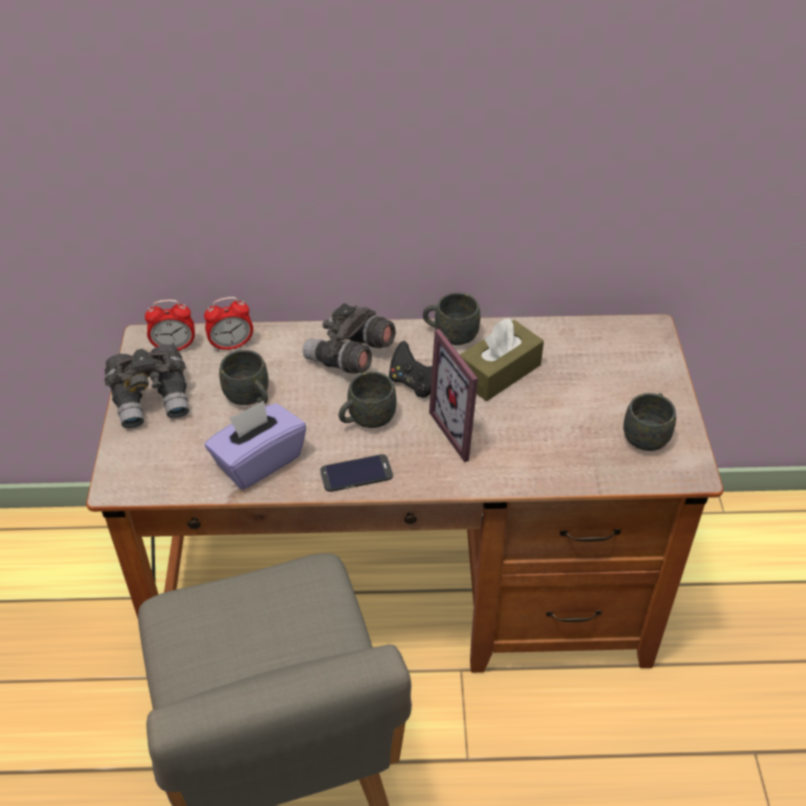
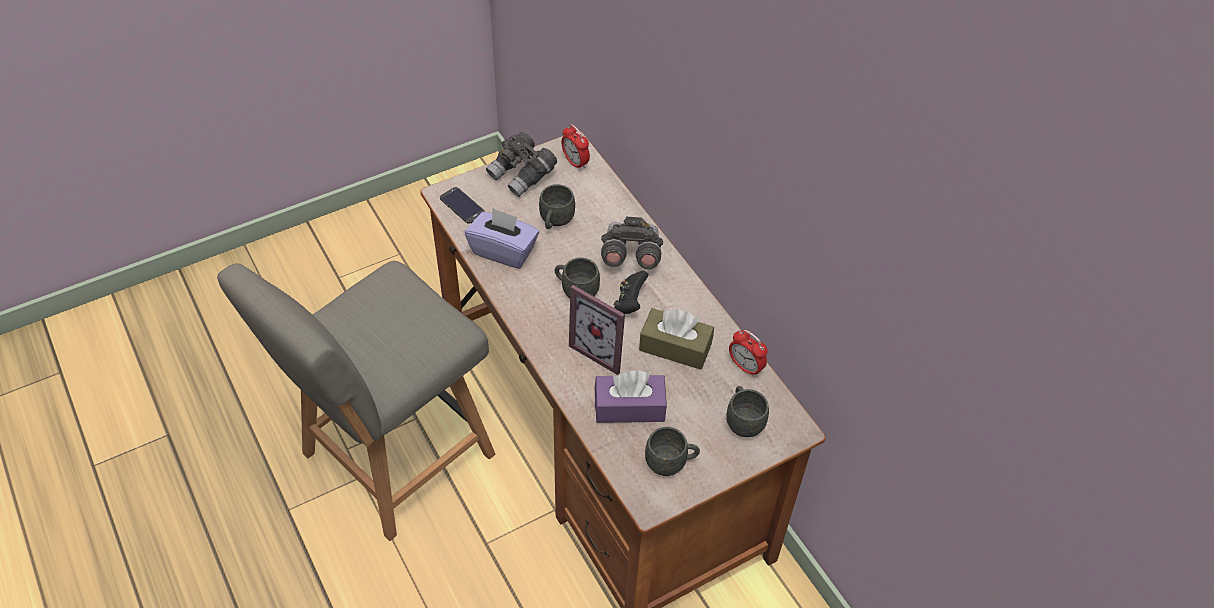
camera: 60 degrees right, 5 degrees up
alarm clock [204,297,253,352] -> alarm clock moved to [729,330,768,377]
phone [320,454,393,492] -> phone moved to [440,187,485,224]
grey mug [423,292,480,345] -> grey mug moved to [726,386,769,437]
picture frame [429,329,486,462] -> picture frame turned 90 degrees counterclockwise [569,285,625,375]
none -> purple tissue box [595,370,667,423]

